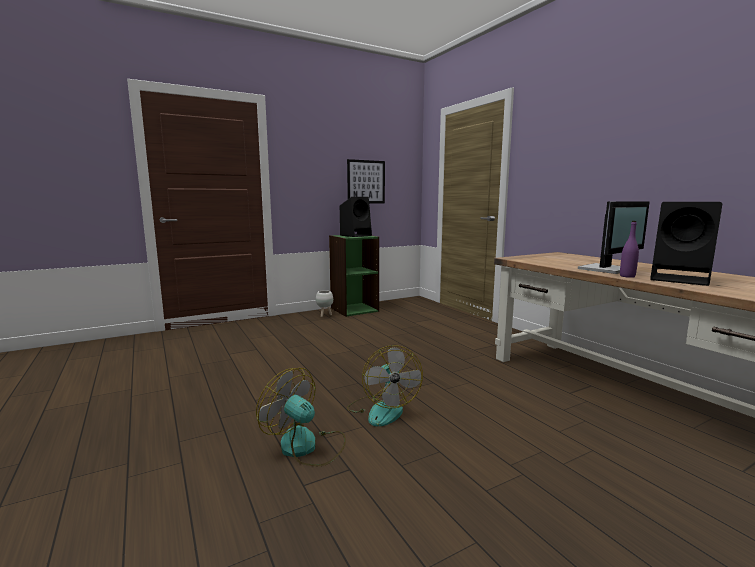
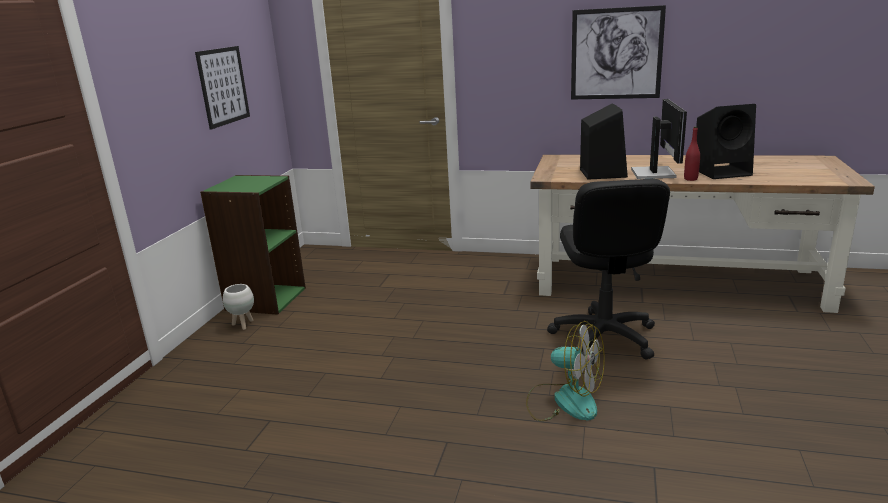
camera: 45 degrees left, 10 degrees up
fan [256,368,346,466] -> none
black speaker [340,197,372,237] -> black speaker moved to [580,103,628,180]
purple bottle [620,221,639,278] -> red bottle [684,126,700,181]
none -> black office chair [547,179,670,359]
none -> picture [571,5,666,99]

